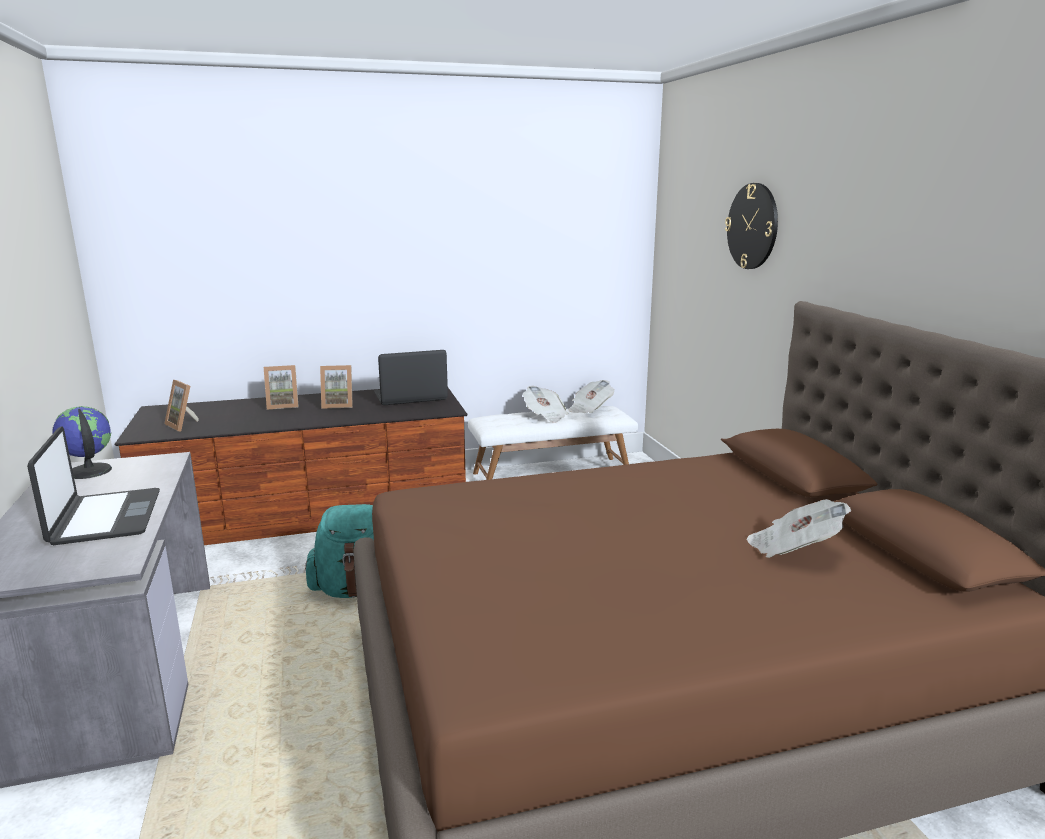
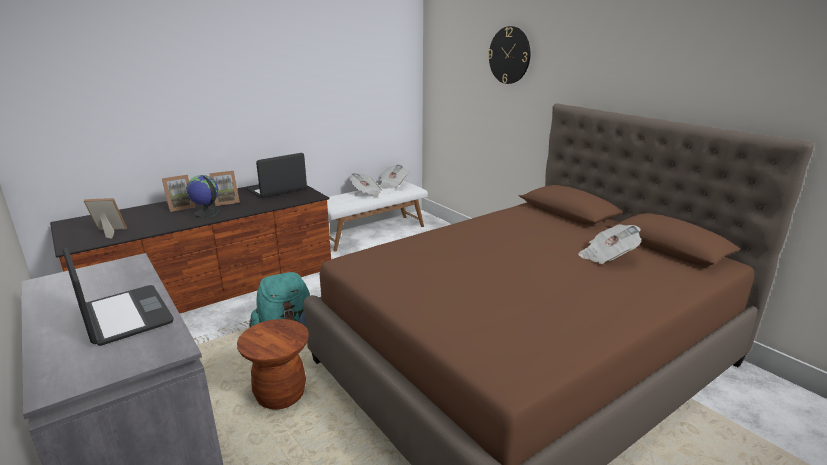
camera: 20 degrees left, 5 degrees up
globe [52,406,112,479] -> globe moved to [186,175,219,218]
picture frame [164,380,199,432] -> picture frame turned 150 degrees clockwise [84,198,127,239]
none -> brown stool [237,319,309,410]

